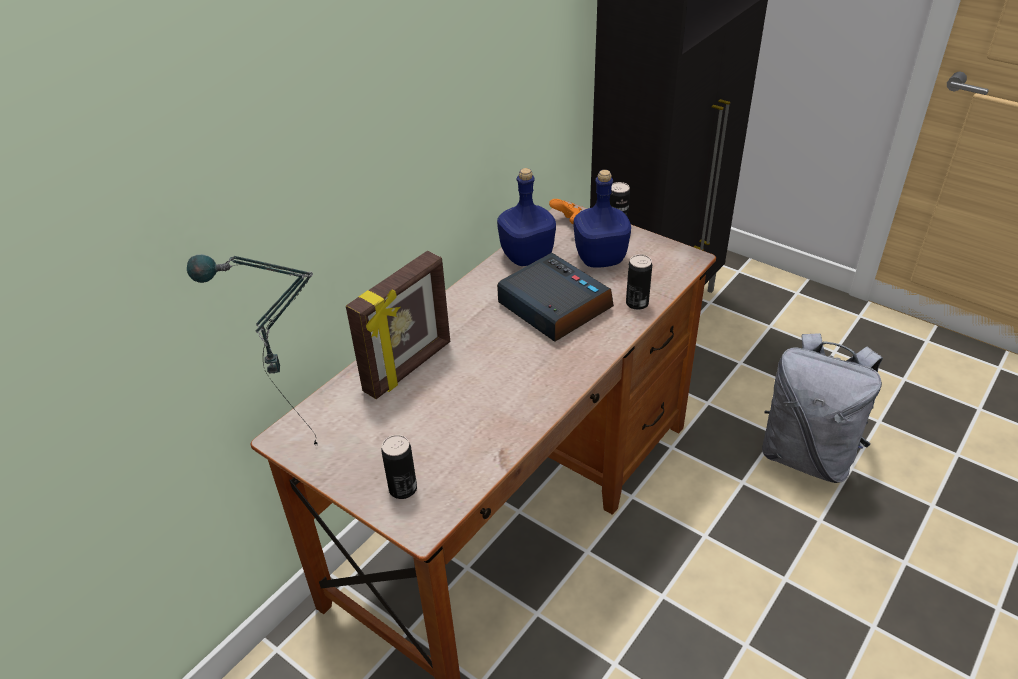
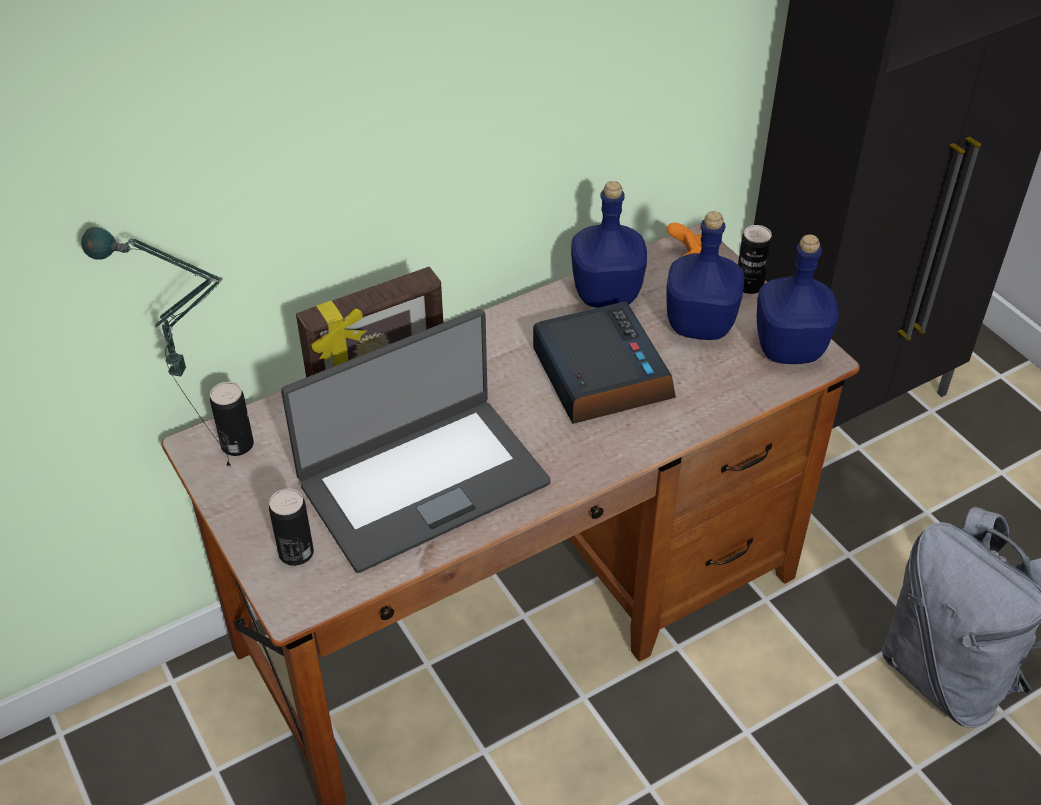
camera: 20 degrees right, 5 degrees up
can [626,254,652,310] -> can moved to [210,382,254,456]
none -> laptop [281,309,551,573]
none -> blue bottle [757,234,839,364]

